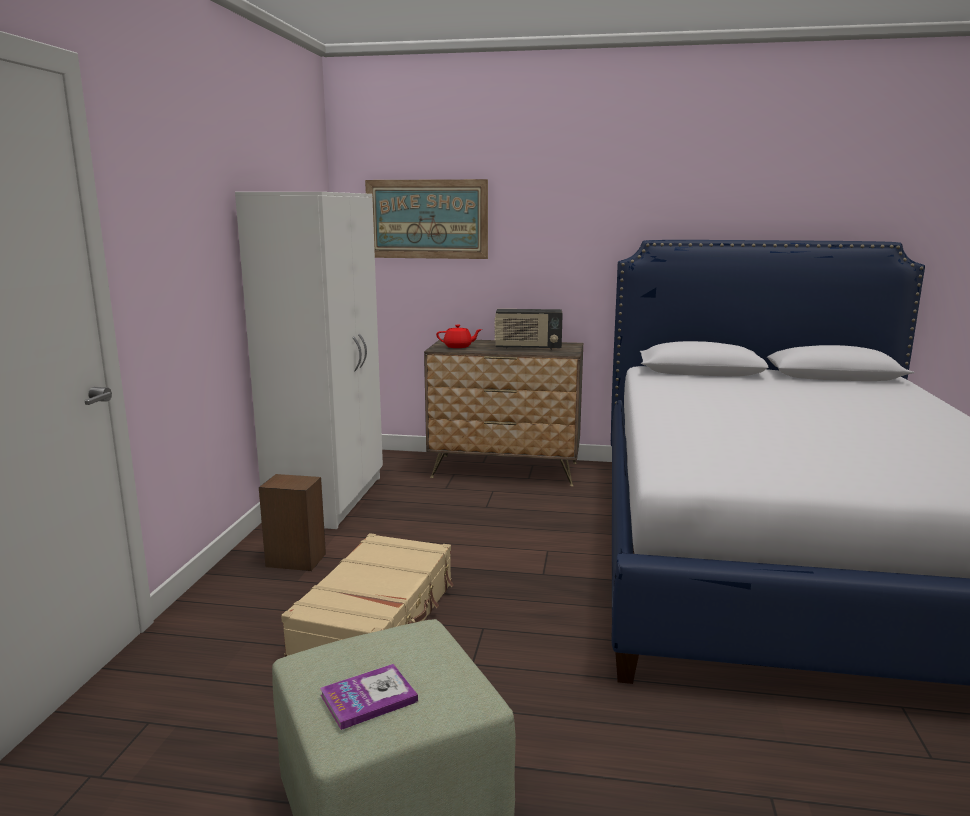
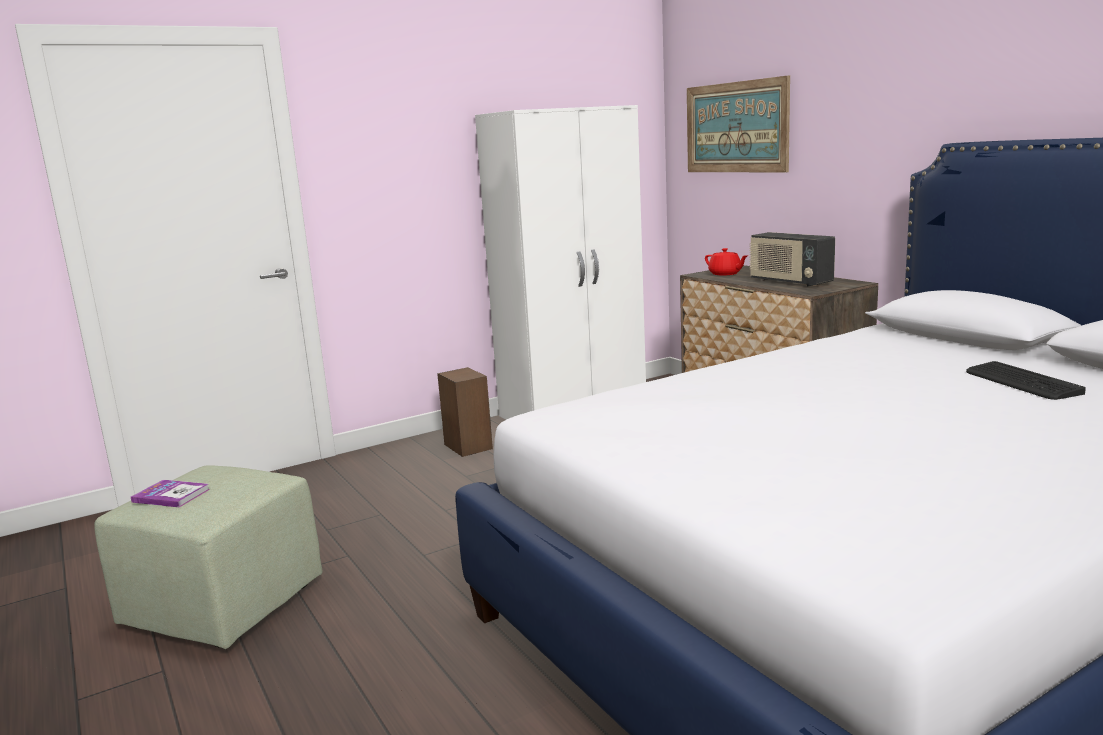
camera: 50 degrees right, 0 degrees up
beige suitcase [281,533,454,657] -> none
none -> keyboard [966,361,1086,400]

